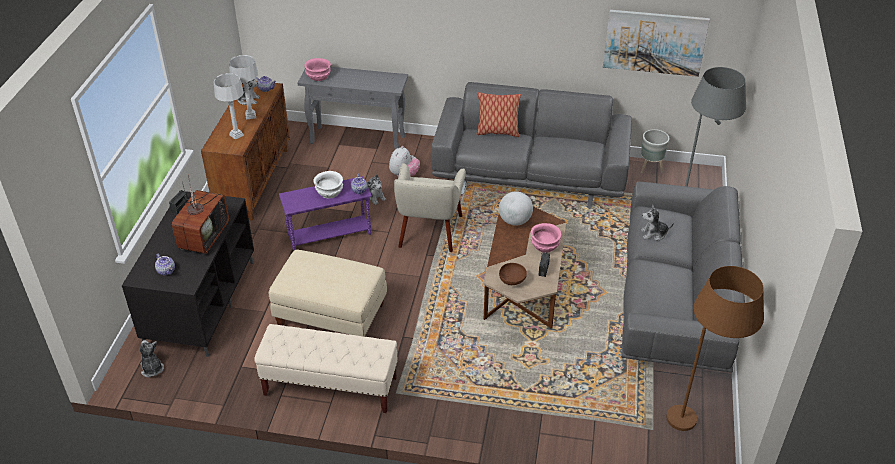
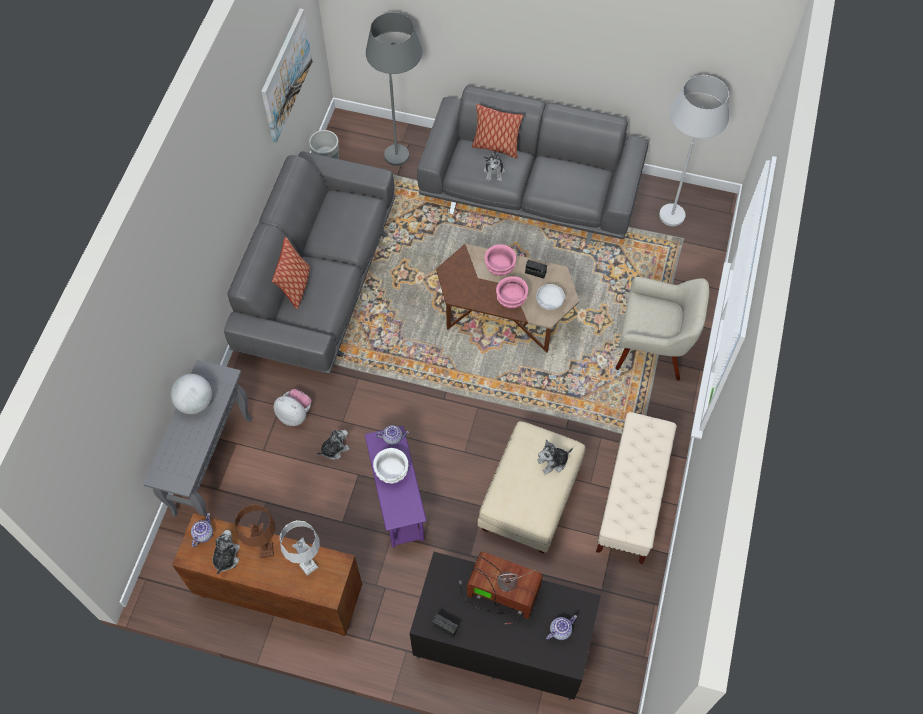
camera: 85 degrees left, 20 degrees up
plush toy [140,340,164,377] -> plush toy moved to [537,439,573,475]
grey table lamp [229,55,258,120] -> brown table lamp [235,504,275,558]
pink bowl [304,58,331,81] -> pink bowl moved to [496,276,528,308]
beige armchair [394,163,466,252] -> beige armchair moved to [615,277,709,381]
globe [499,191,533,226] -> globe moved to [170,374,212,414]
brown bowl [499,263,527,285] -> white bowl [536,284,565,310]
brown floor lamp [666,266,764,431] -> white floor lamp [659,75,729,226]
none -> pillow [472,104,523,159]

